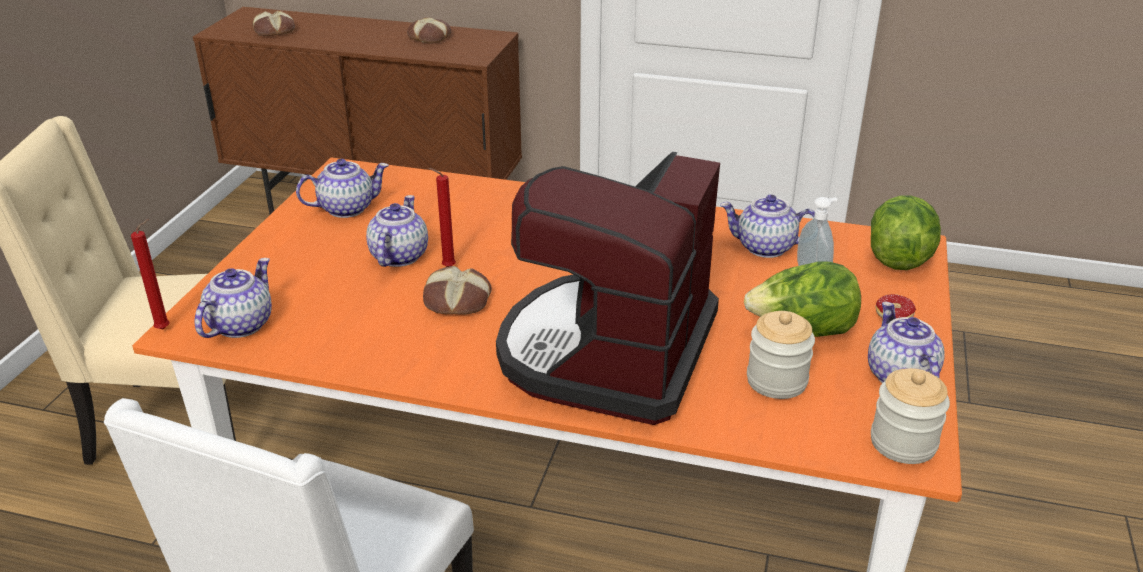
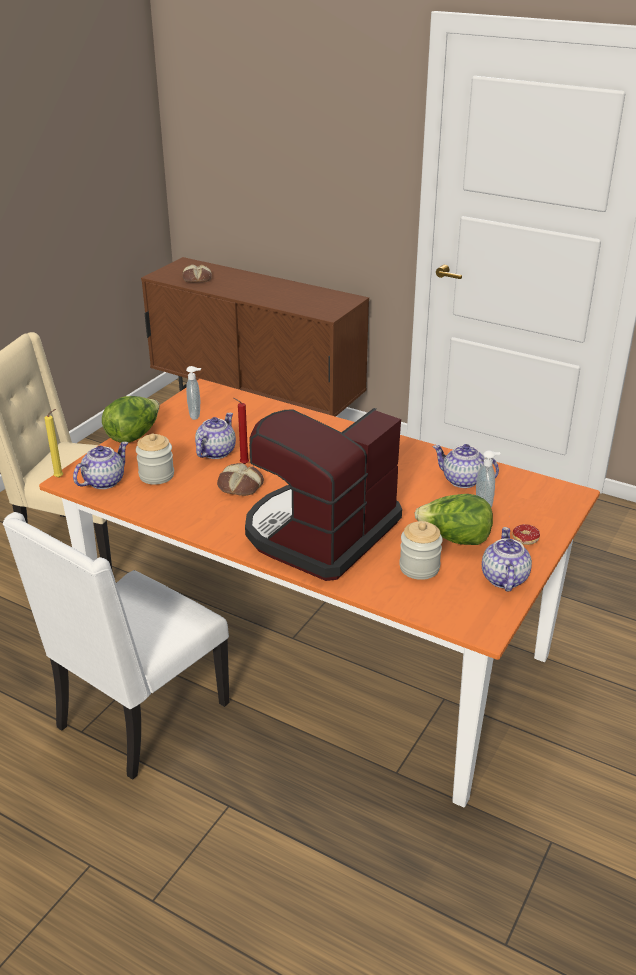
camera: 15 degrees right, 0 degrees up
red candle [131,219,170,329] -> yellow candle [44,409,63,478]
teapot [296,159,389,218] -> soap dispenser [186,366,201,420]
bread [407,17,451,44] -> none
lettuce [871,195,941,270] -> lettuce moved to [102,396,159,443]
jar [871,368,950,464] -> jar moved to [136,434,174,485]

